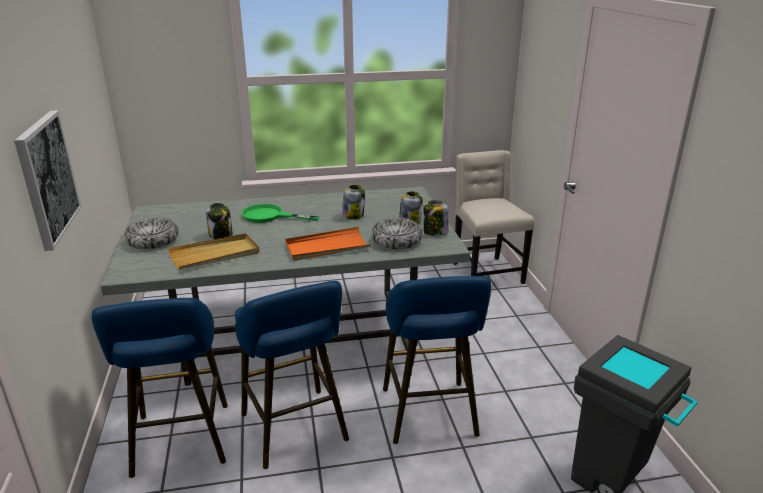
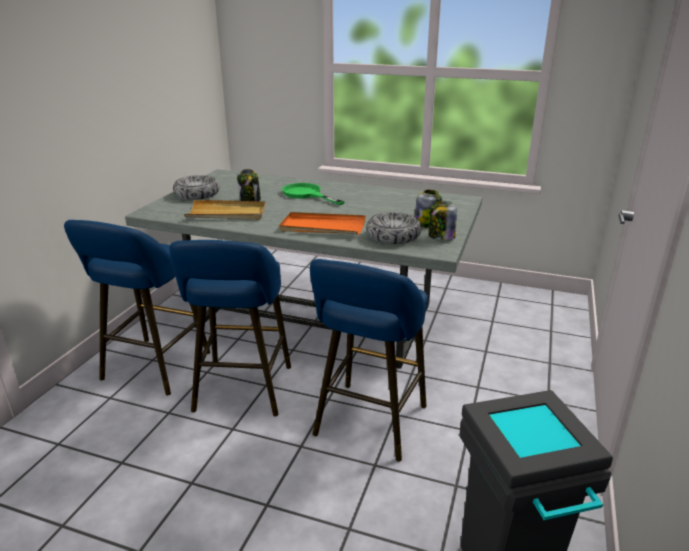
camera: 30 degrees right, 0 degrees up
picture [14,110,82,251] -> none
jar [342,185,365,219] -> none
beige chair [453,150,535,284] -> none

